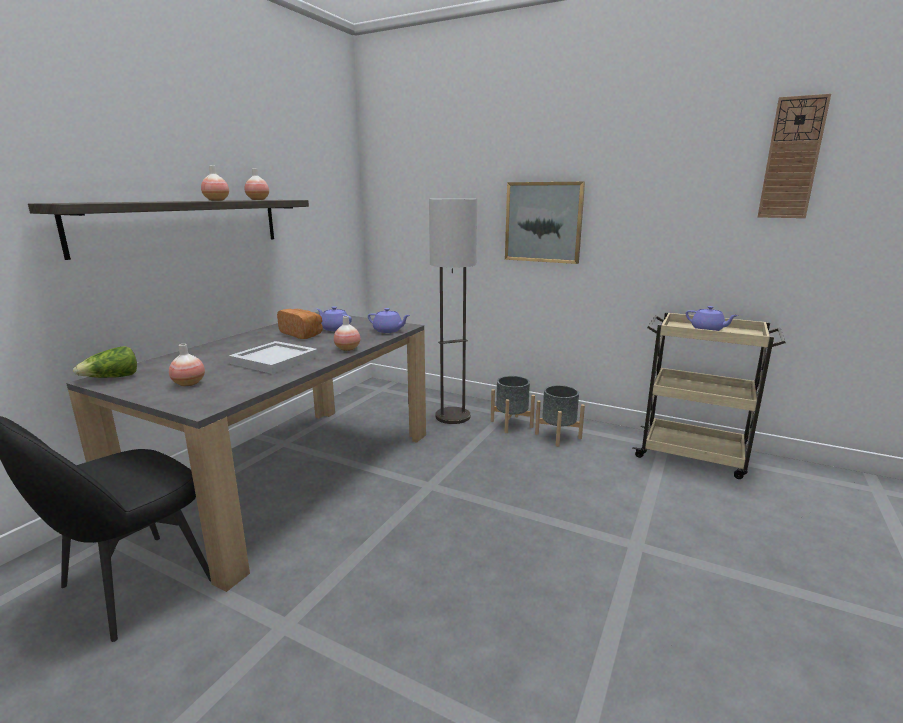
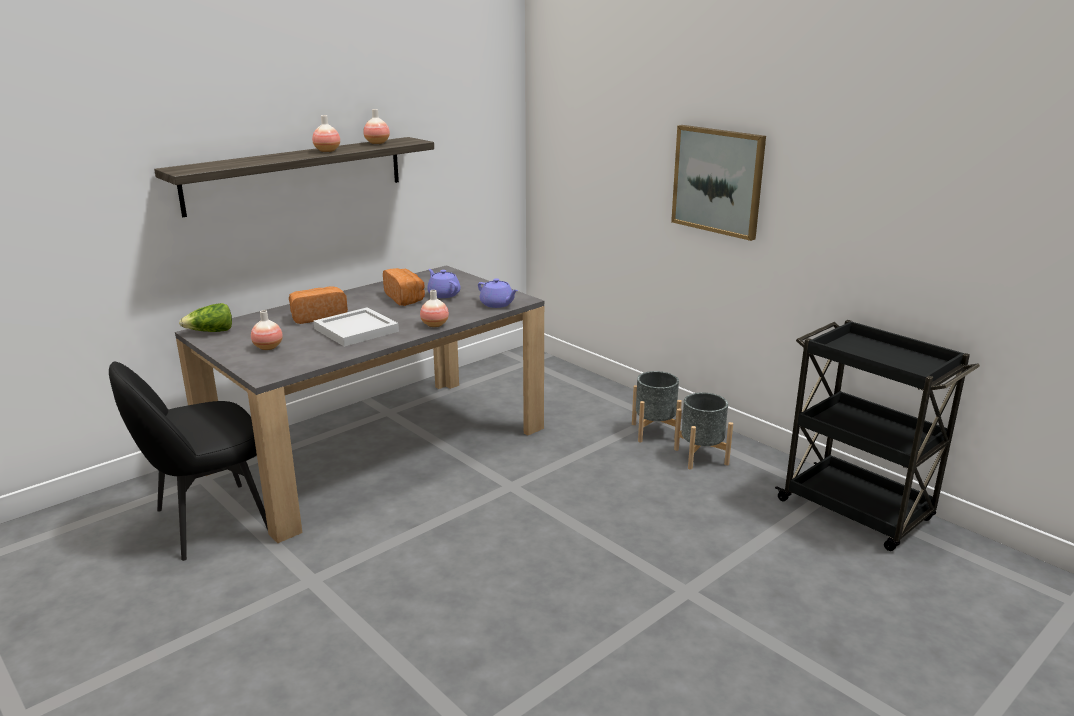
camera: 20 degrees right, 5 degrees up
floor lamp [429,199,477,424] -> none
beige cart [632,312,786,479] -> black cart [775,320,980,551]
purple teapot [686,306,739,331] -> none
wall clock [758,94,831,218] -> none
none -> bread [289,286,348,324]

